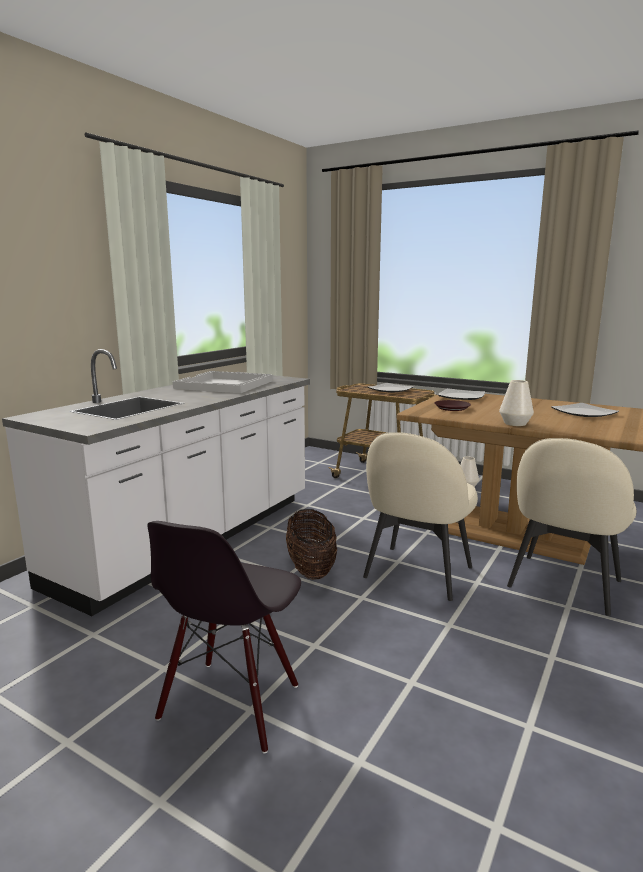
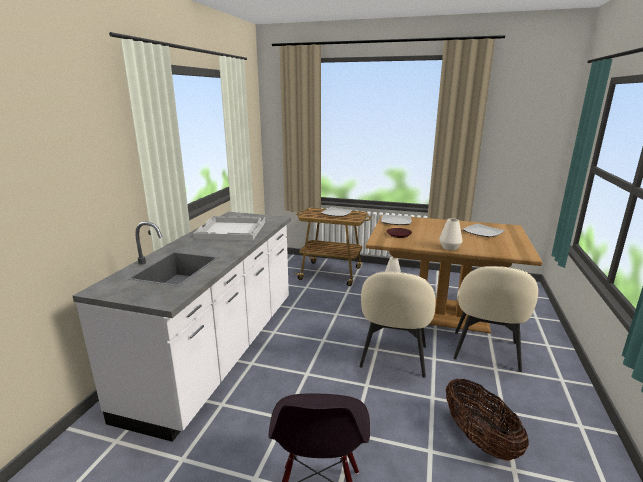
camera: 15 degrees left, 5 degrees up
basket [286,509,337,580] -> basket moved to [446,378,529,461]

